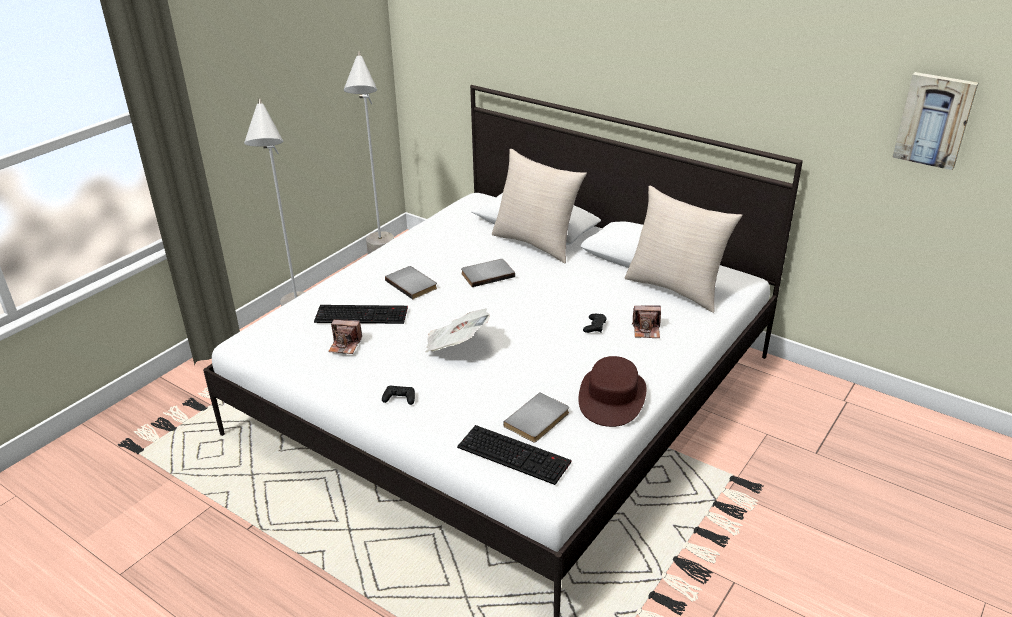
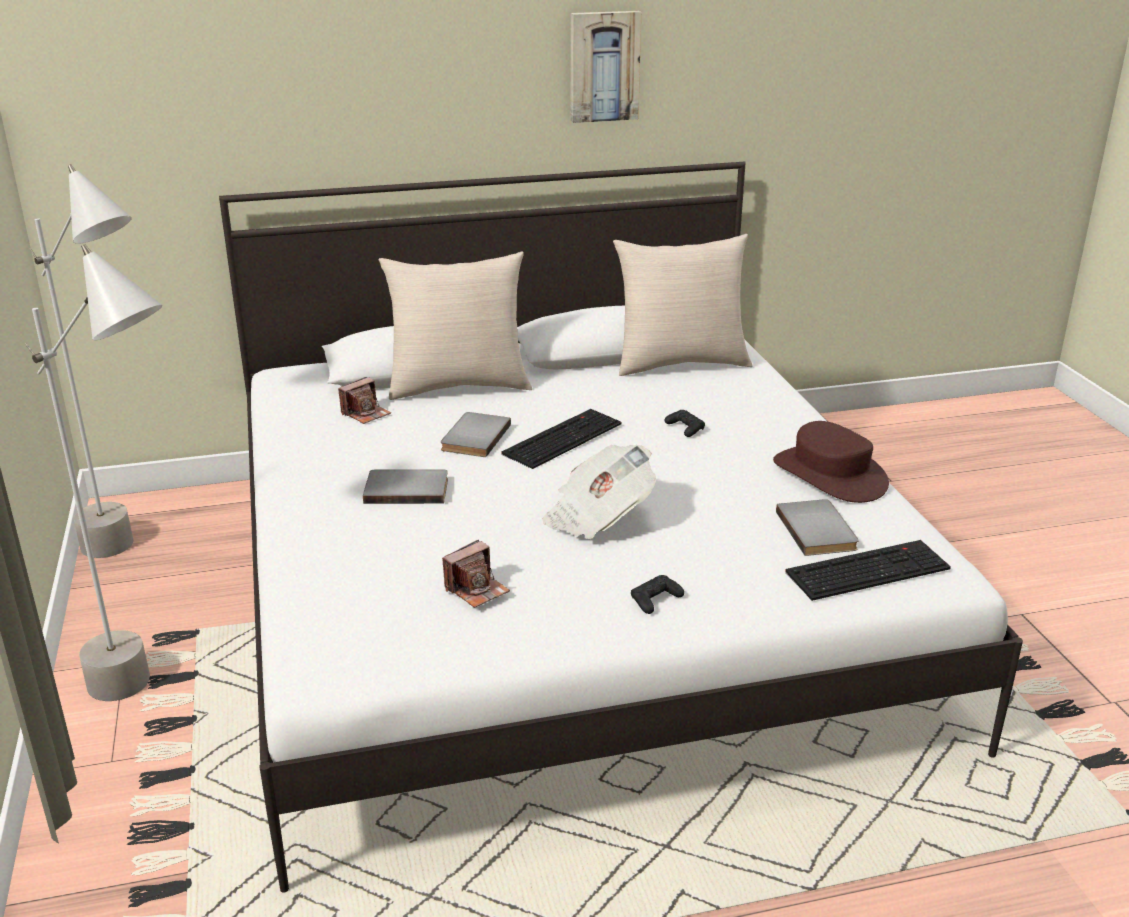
camera: 50 degrees left, 5 degrees down
keyboard [314,305,408,324] -> keyboard moved to [501,409,622,469]
camera [632,305,661,338] -> camera moved to [338,377,391,424]
picture [892,72,978,170] -> picture moved to [571,11,641,123]

